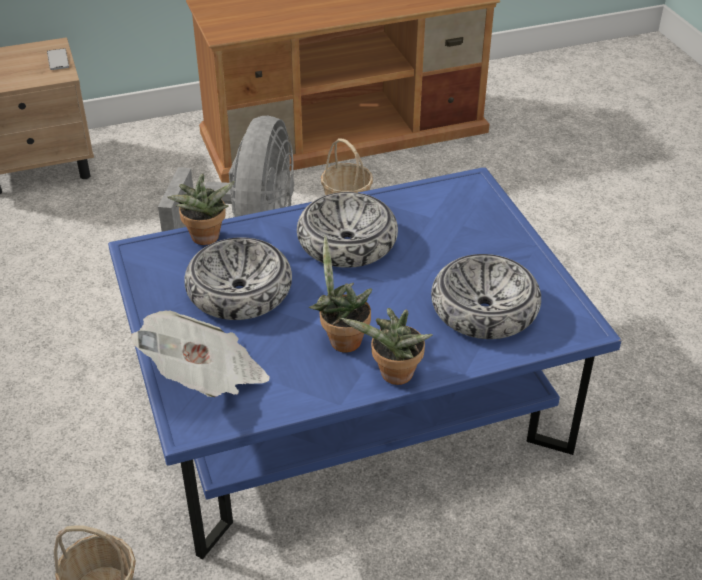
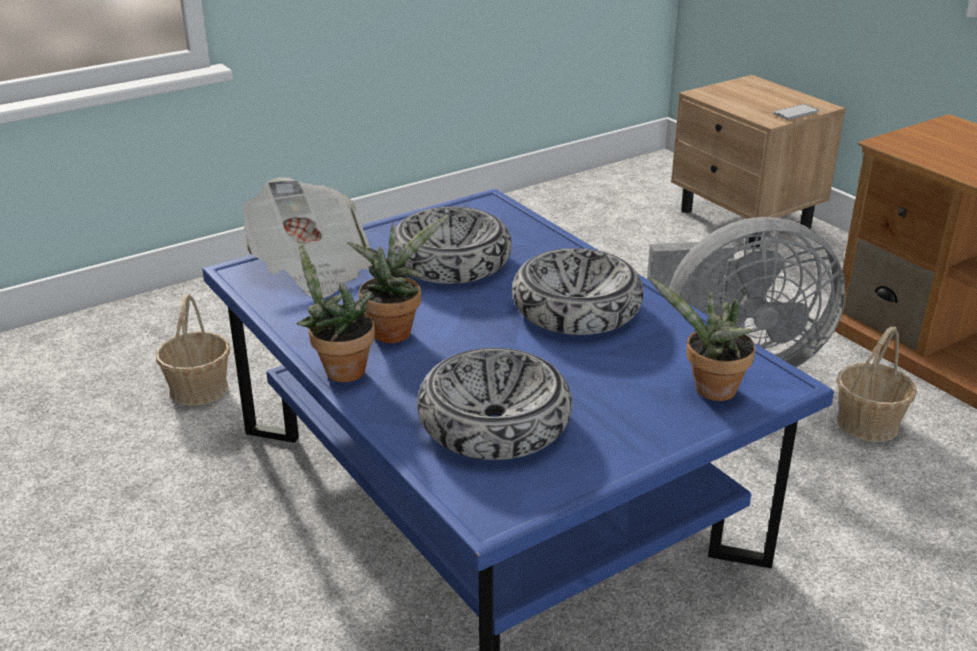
camera: 75 degrees right, 10 degrees down
potted plant [167,174,235,245] -> potted plant moved to [648,276,756,401]

